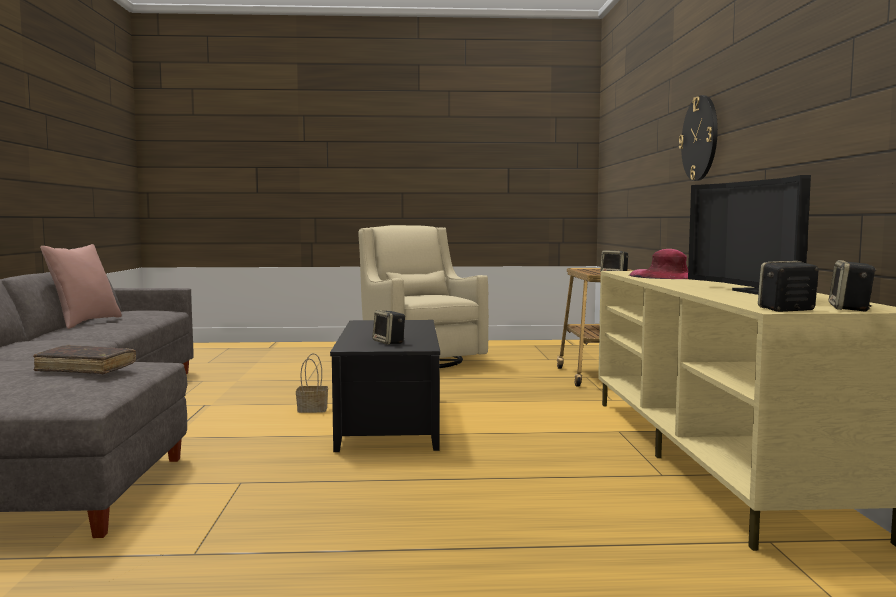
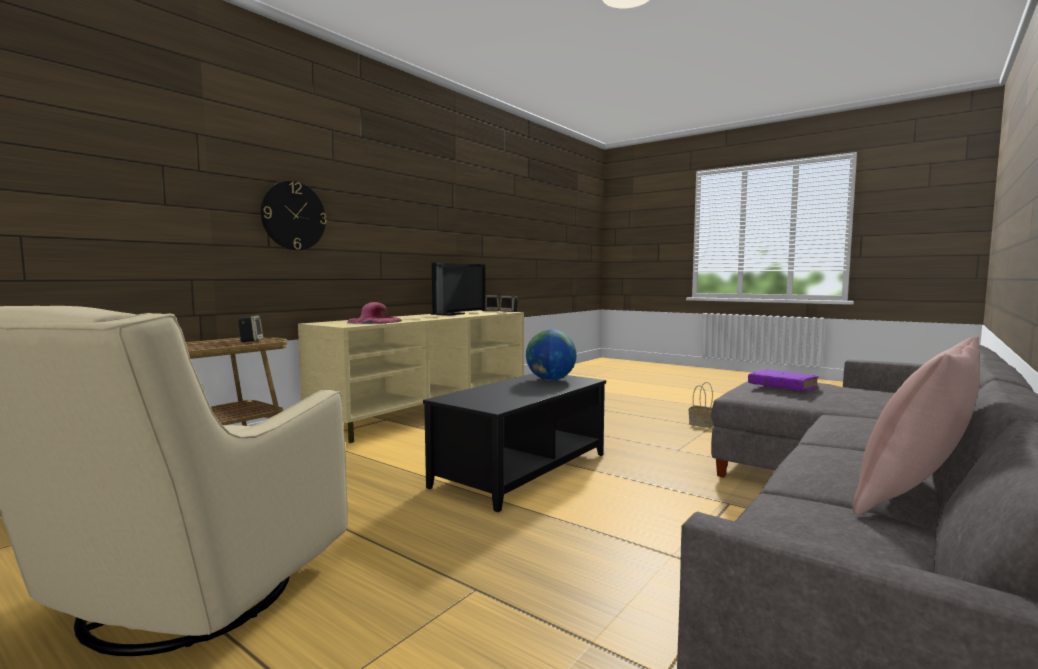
camera: 140 degrees left, 0 degrees up
brown book [33,345,136,374] -> purple book [748,369,819,391]
basket [296,353,328,413] -> basket moved to [689,382,713,428]
speaker [372,310,405,344] -> globe [526,330,577,381]

